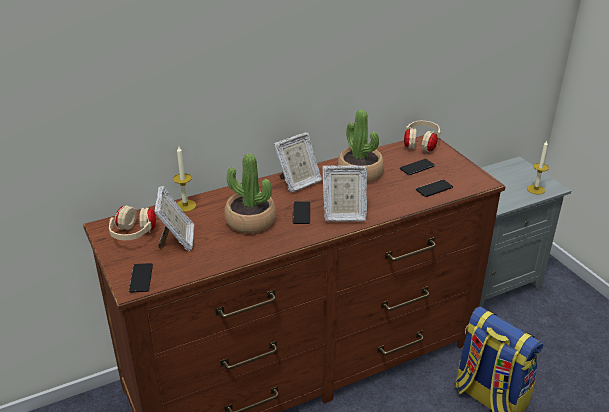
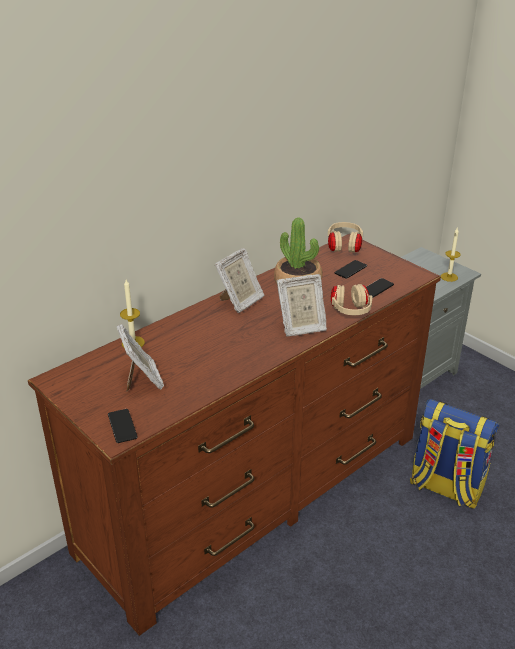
camera: 15 degrees left, 0 degrees up
beige headphones [109,206,156,240] -> beige headphones moved to [331,284,373,315]
potted plant [224,153,276,233] -> none
phone [293,201,310,224] -> none

